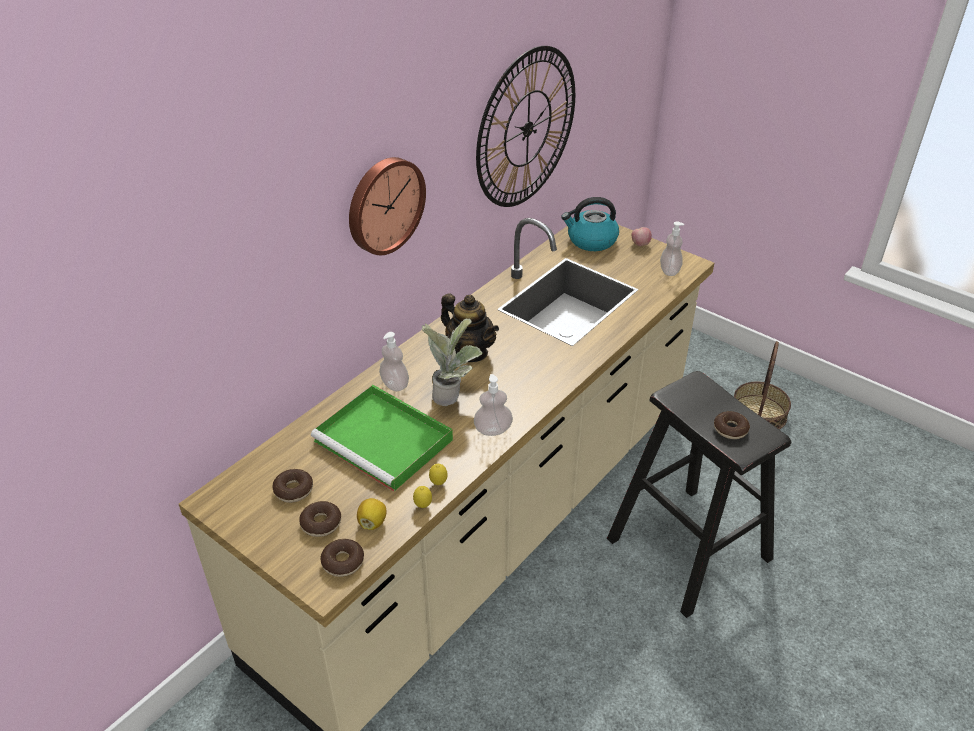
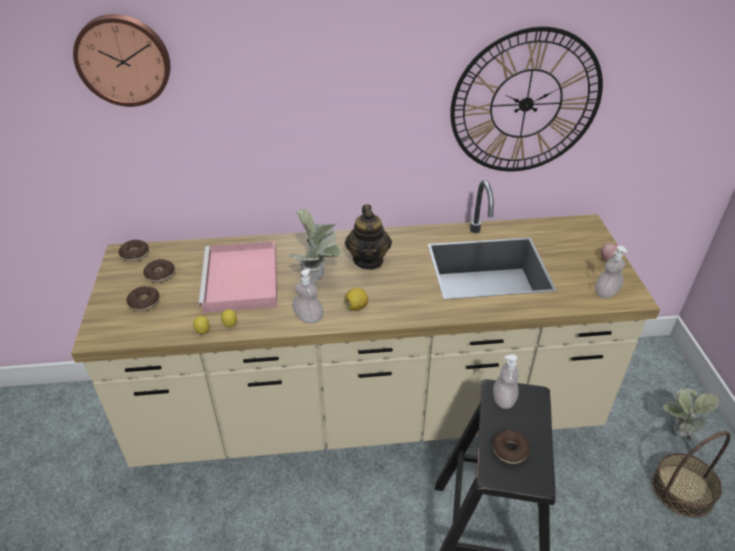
camera: 45 degrees right, 0 degrees up
green tray [311,385,453,492] -> pink tray [198,241,277,313]
donut [321,539,364,577] -> donut moved to [118,240,149,262]
wall clock [349,157,426,255] -> wall clock moved to [73,14,170,107]
lemon [357,498,387,530] -> lemon moved to [344,288,368,311]
soap dispenser [379,332,409,391] -> soap dispenser moved to [493,354,519,409]
kettle [561,197,619,251] -> none
none -> potted plant [663,387,719,440]

